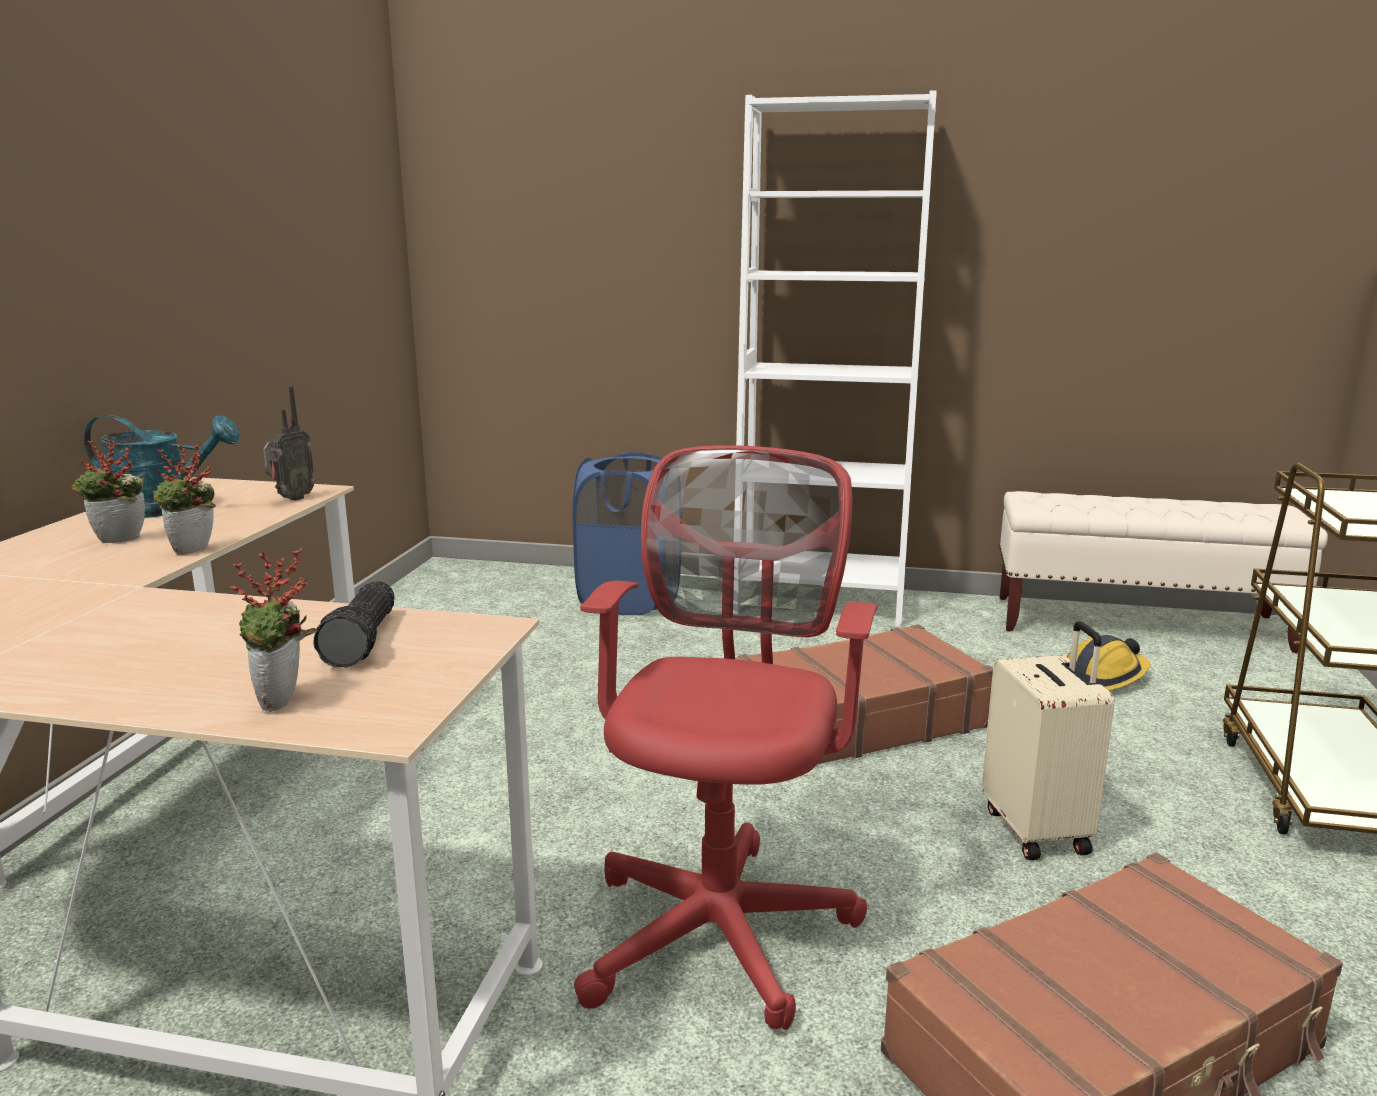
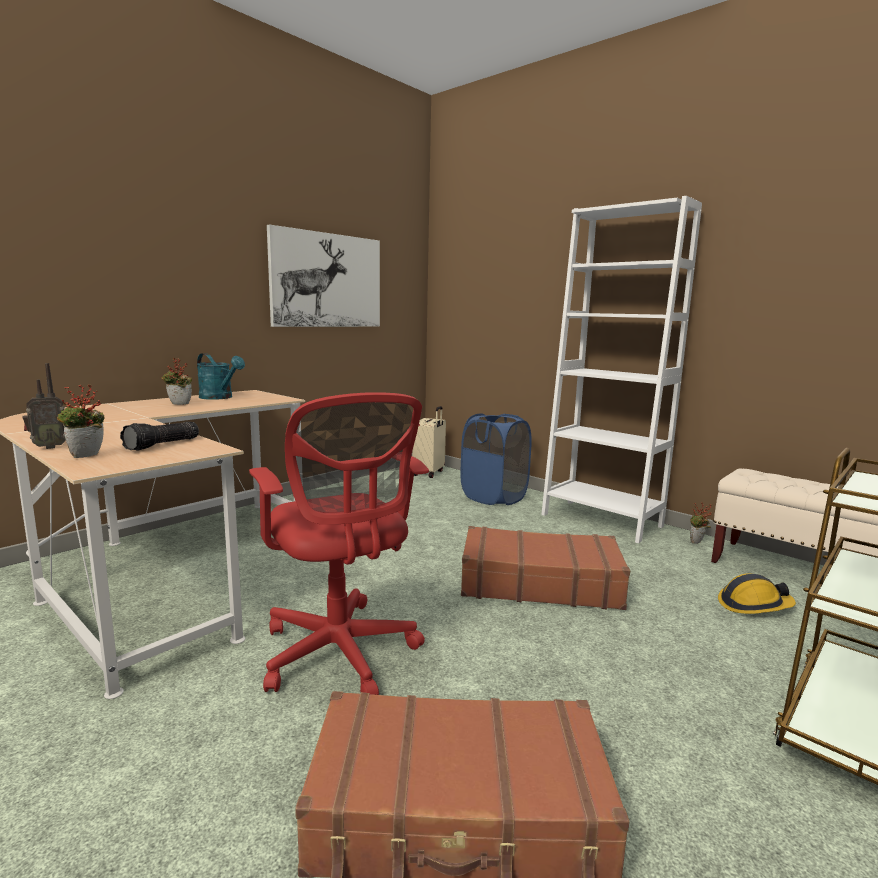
camera: 30 degrees right, 5 degrees down
potted plant [153,444,216,555] -> potted plant moved to [690,502,712,544]
radio [263,386,315,501] -> radio moved to [22,363,66,449]
red office chair [574,445,878,1030] -> red office chair turned 105 degrees clockwise [249,392,429,695]
beige suitcase [982,621,1115,860] -> beige suitcase moved to [412,406,446,478]
none -> picture [267,224,380,327]

